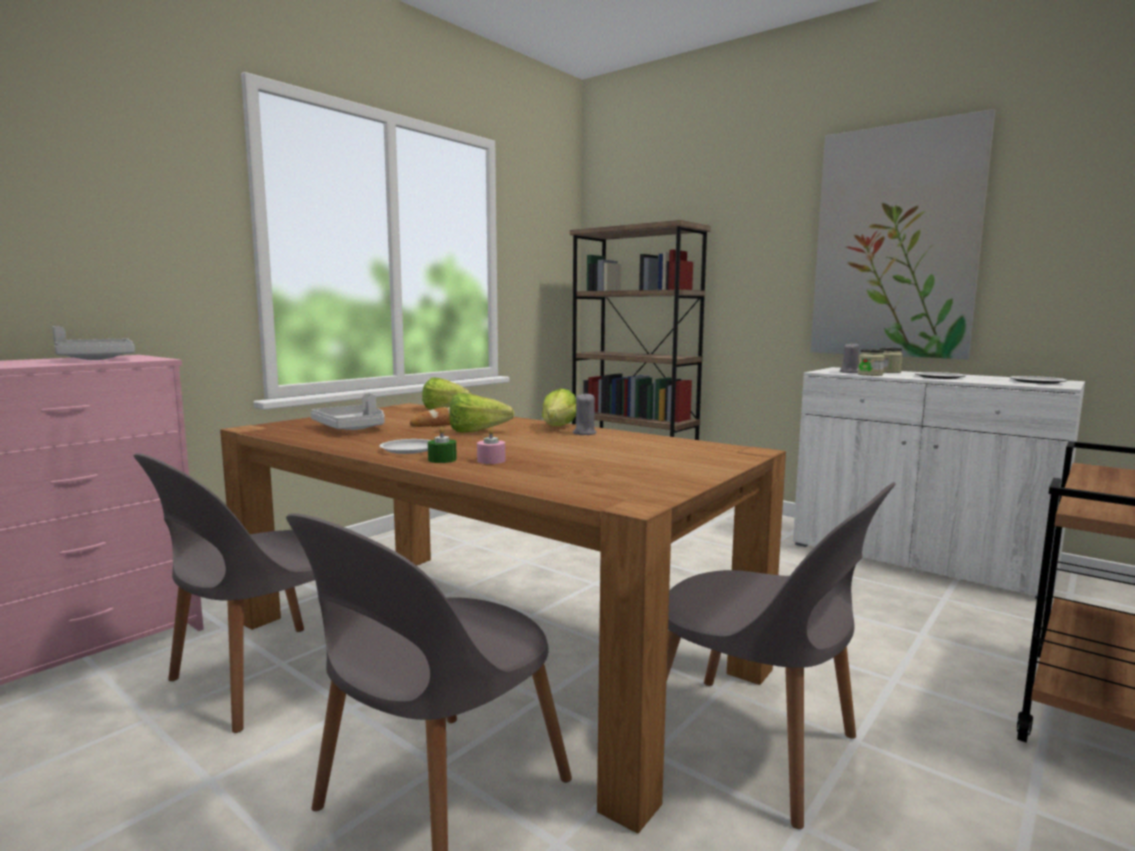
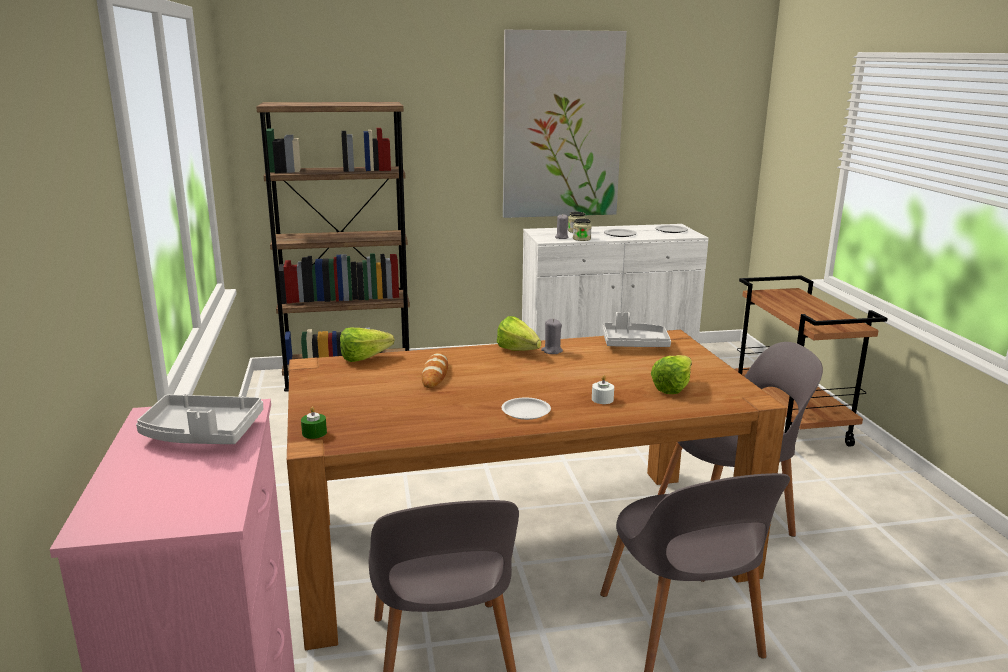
camera: 50 degrees left, 10 degrees up
grey tray [310,393,385,430] -> grey tray moved to [602,312,671,347]
green candle [428,427,457,463] -> green candle moved to [301,407,327,439]
lettuce [449,393,514,432] -> lettuce moved to [651,355,692,394]
pink candle [477,428,505,464] -> white candle [592,375,614,404]

